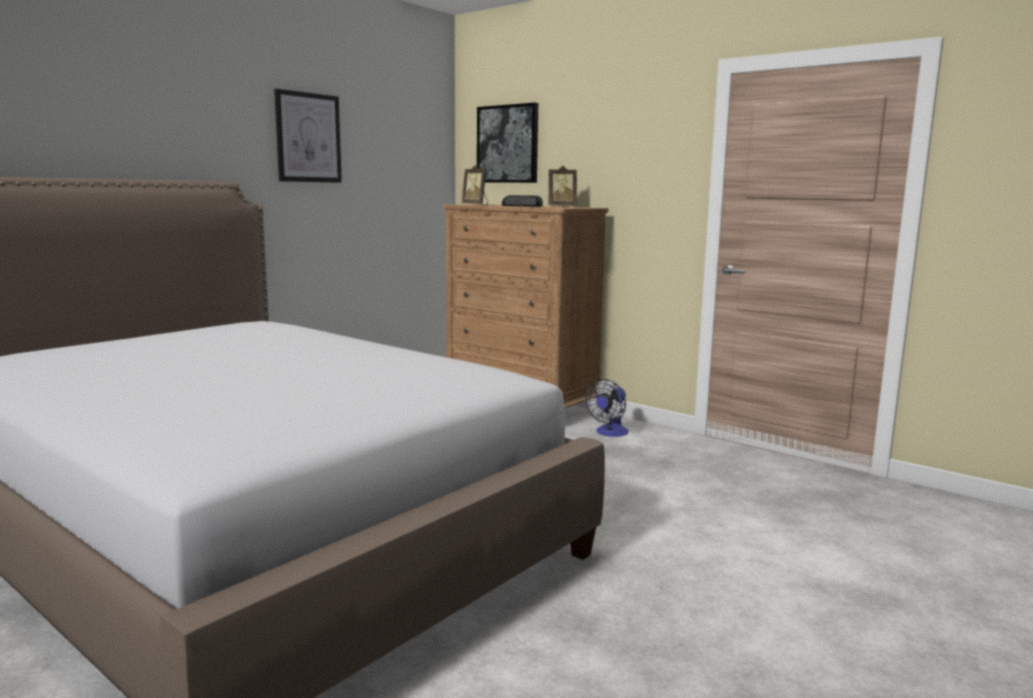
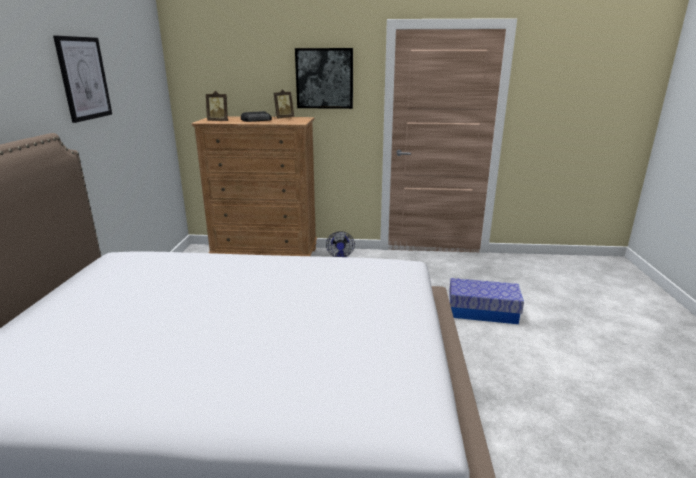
camera: 35 degrees left, 10 degrees up
picture [477,103,538,183] -> picture moved to [295,48,353,109]
none -> storage box [449,278,524,324]

